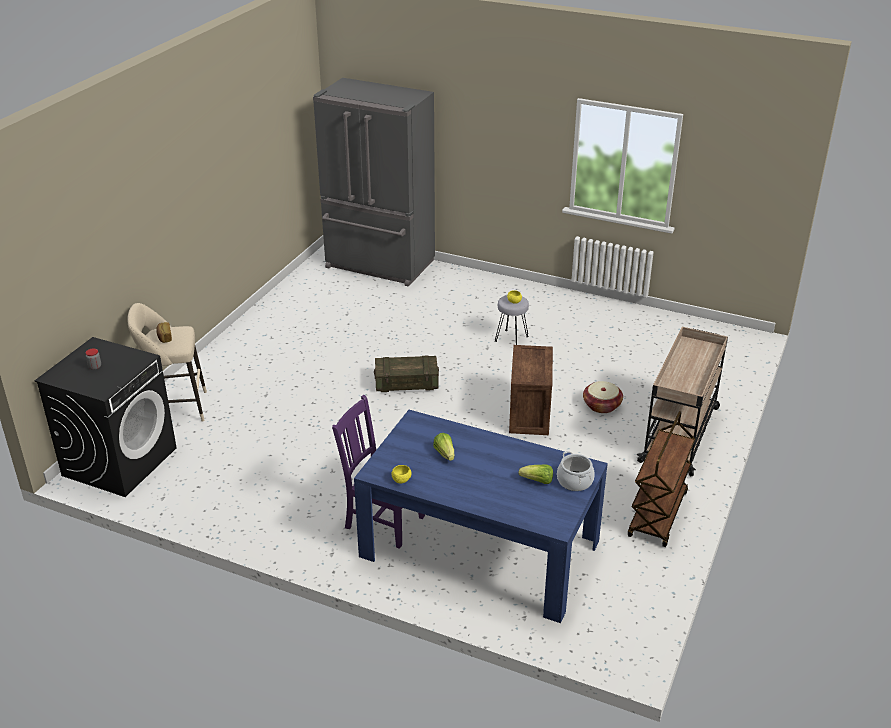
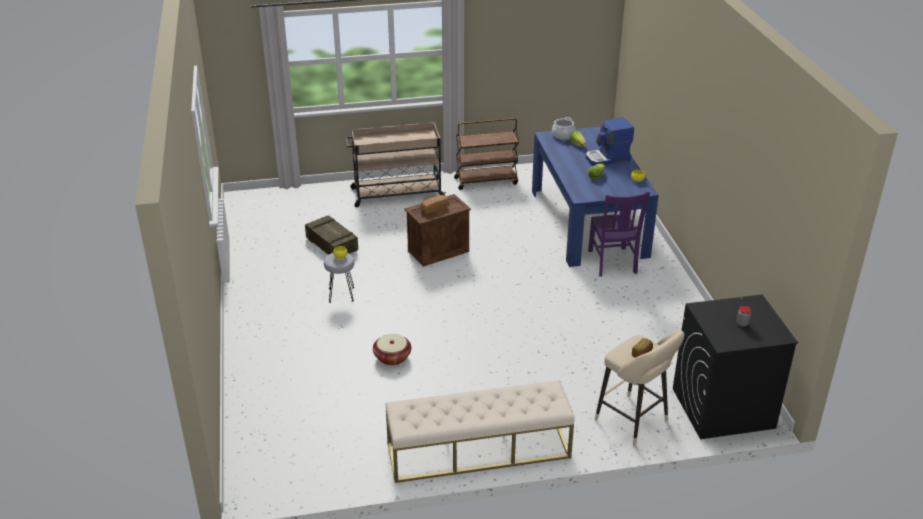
camera: 125 degrees left, 0 degrees up
grey fridge [313,78,435,287] -> none
crate [374,356,439,392] -> crate moved to [305,215,358,255]
basket [583,381,623,413] -> basket moved to [373,334,411,365]
none -> beige bench [386,380,575,483]
none -> bread [421,195,449,214]
none -> coffee machine [585,117,634,166]

